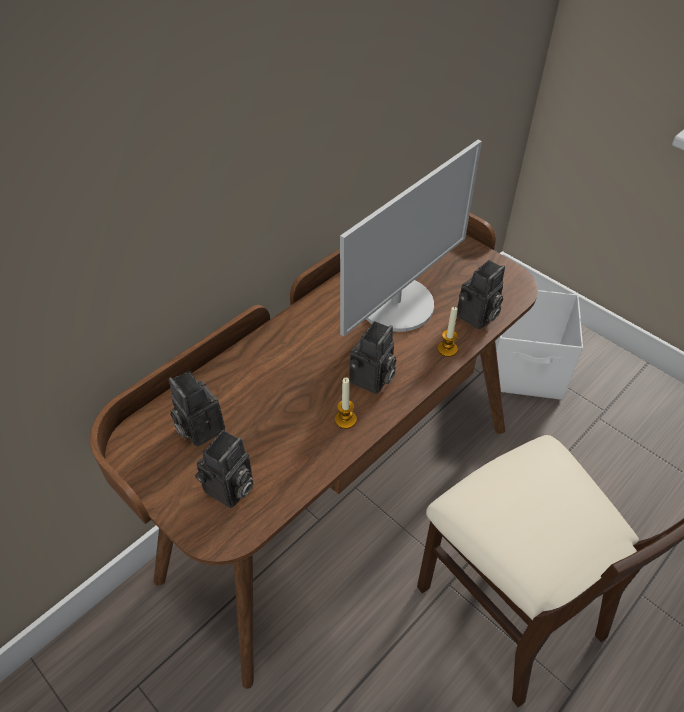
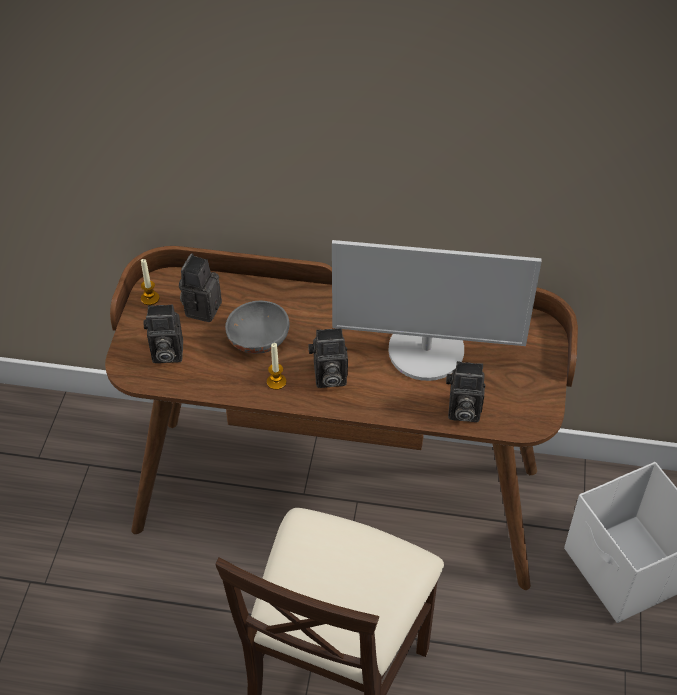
camera: 55 degrees right, 0 degrees up
candle [437,307,458,357] -> candle moved to [141,259,160,305]
none -> grey bowl [225,301,290,354]

